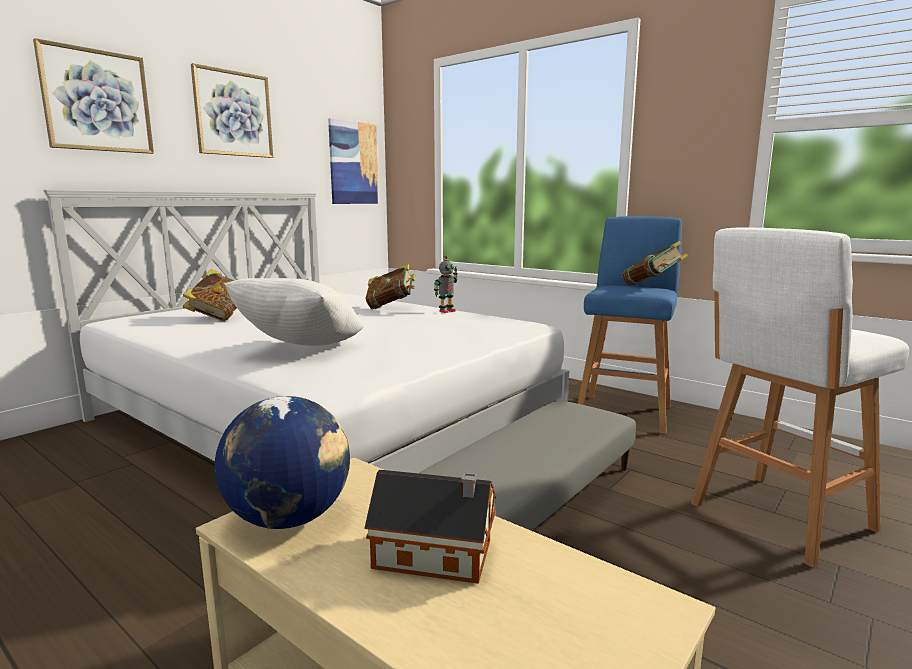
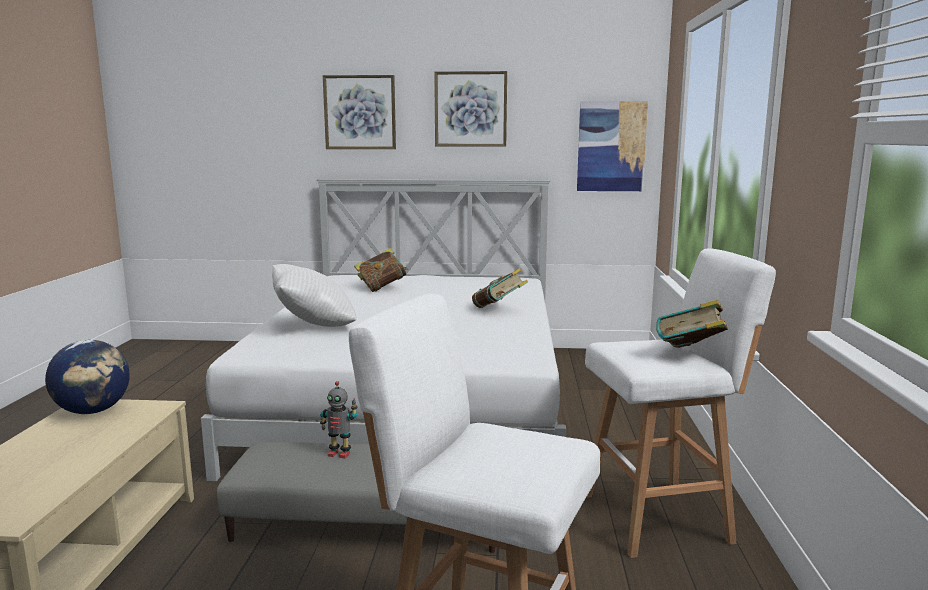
camera: 55 degrees right, 0 degrees up
toy house [365,470,496,584] -> none
toy robot [434,256,458,313] -> toy robot moved to [320,381,357,458]
blue stool [578,216,682,434] -> white stool [585,249,776,558]

